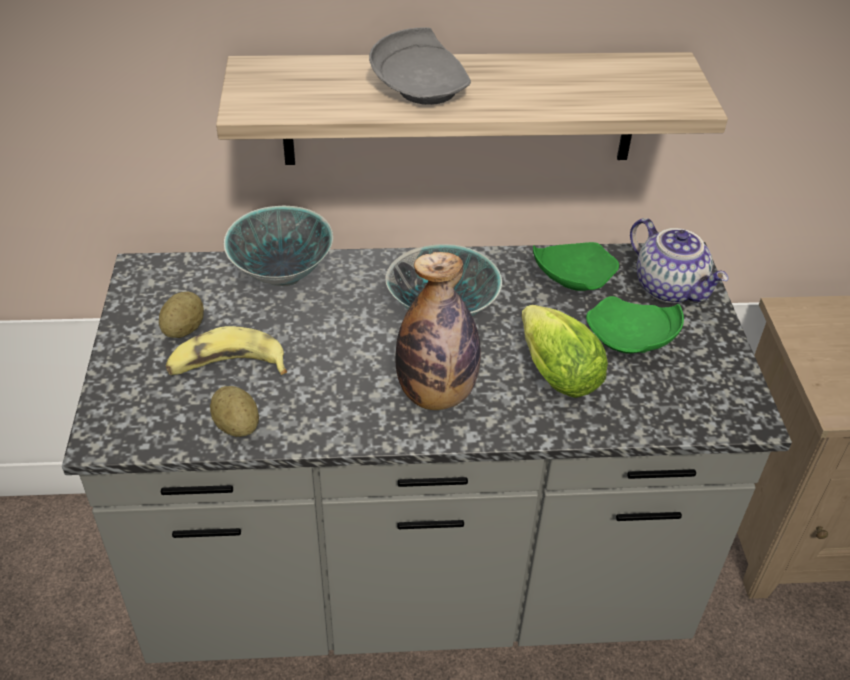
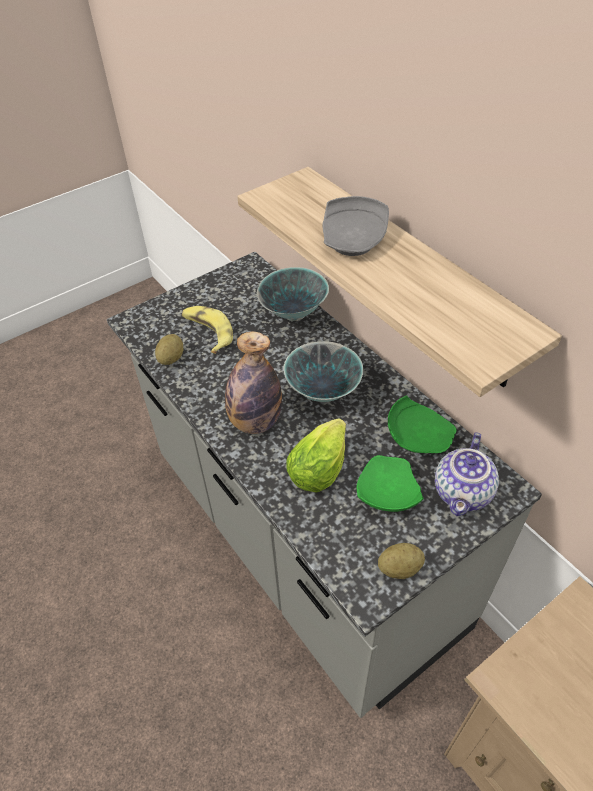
camera: 60 degrees right, 5 degrees up
potato [159,292,204,338] -> potato moved to [378,543,425,579]

